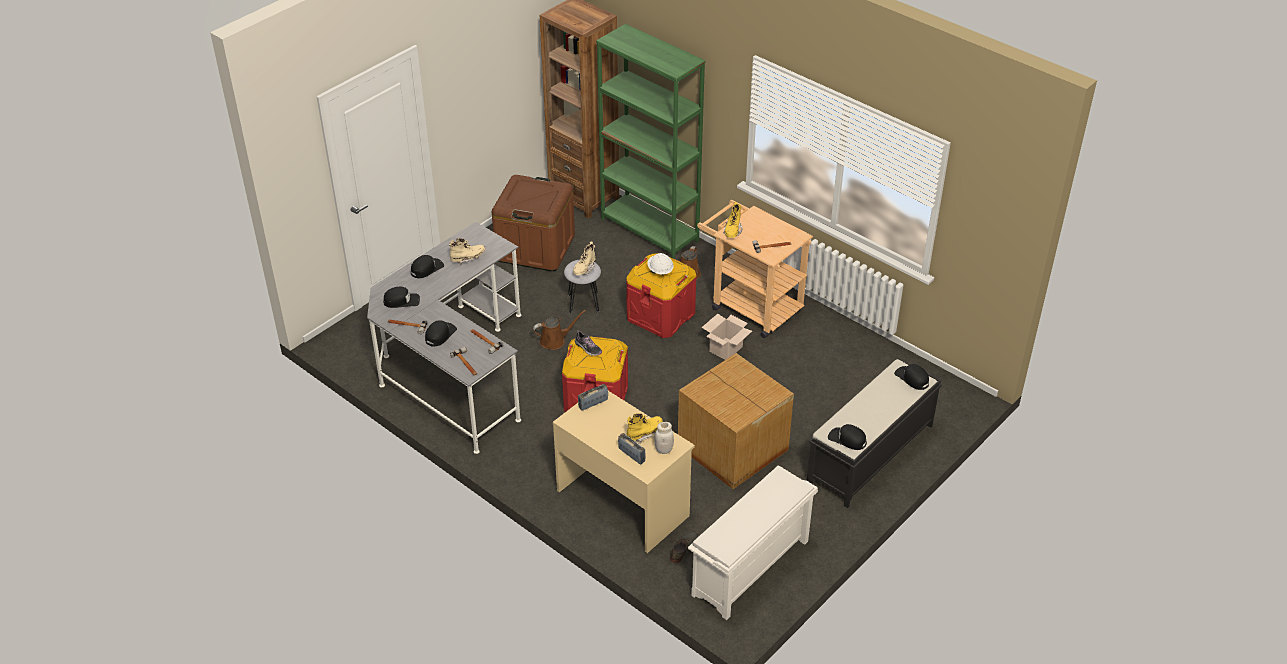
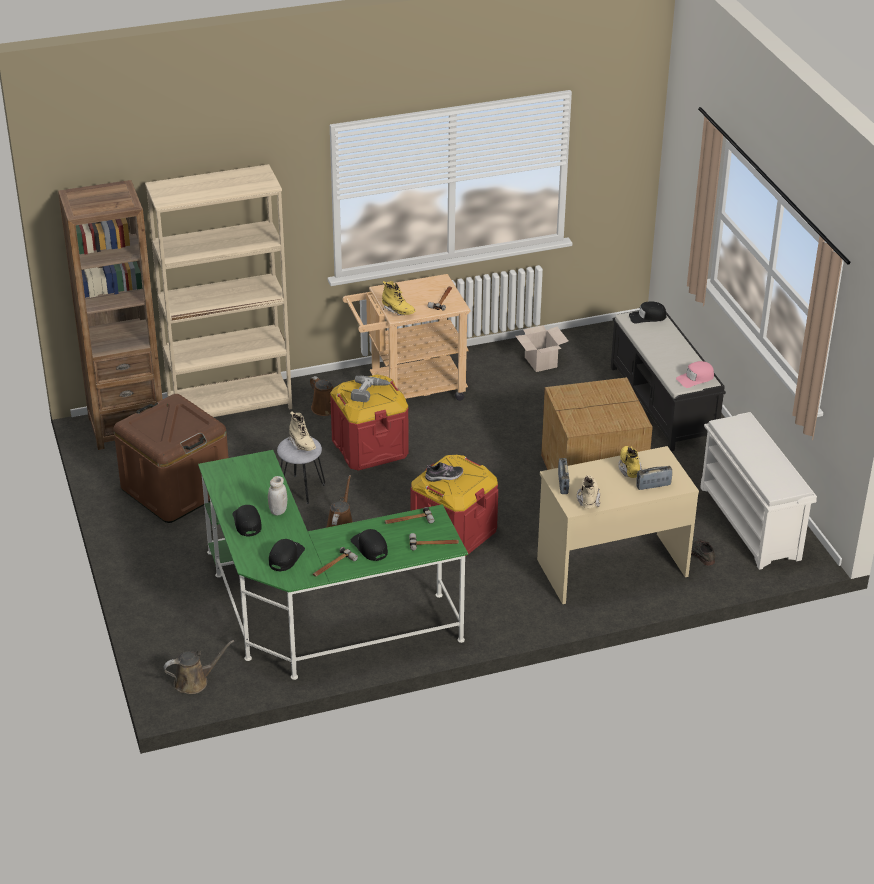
camera: 60 degrees left, 5 degrees down
grey desk [367,221,521,454] -> green desk [198,450,468,680]
beige boot [449,238,485,266] -> beige boot moved to [577,475,600,508]
green bookcase [596,24,706,259] -> beige bookcase [145,164,292,417]
white hard hat [647,253,674,275] -> power drill [351,376,391,402]
white jar [654,422,674,454] -> white jar moved to [268,476,287,515]
cardboard box [702,314,752,360] -> cardboard box moved to [515,325,568,372]
black cap [828,424,867,450] -> pink cap [676,361,714,388]
none -> brown watering can [164,640,234,694]

